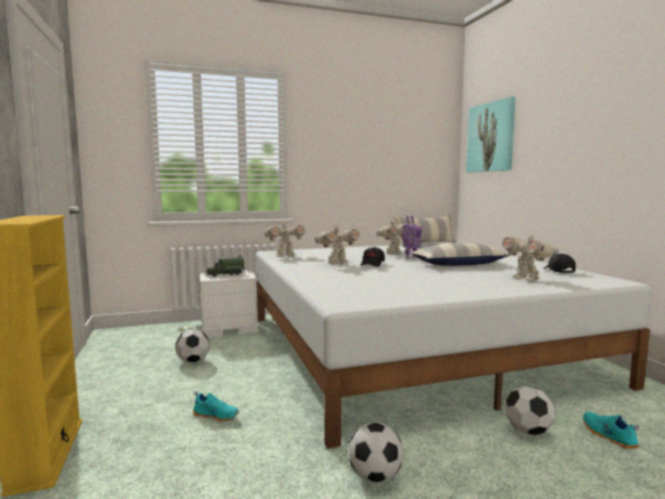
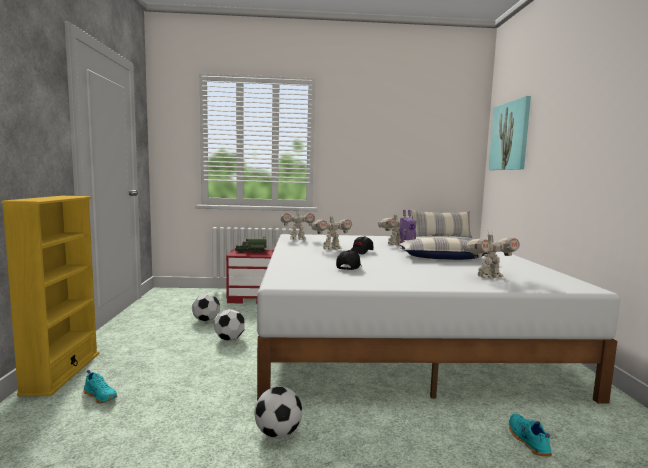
camera: 15 degrees right, 0 degrees up
turquoise shoe [193,392,239,422] -> turquoise shoe moved to [83,370,117,403]
white nightstand [199,270,258,338] -> red nightstand [226,249,274,304]
toy robot [502,231,559,281] -> toy robot turned 105 degrees counterclockwise [463,232,520,278]
football [505,385,556,435] -> football moved to [215,309,244,341]
black cap [544,254,576,273] -> black cap moved to [336,250,362,270]

